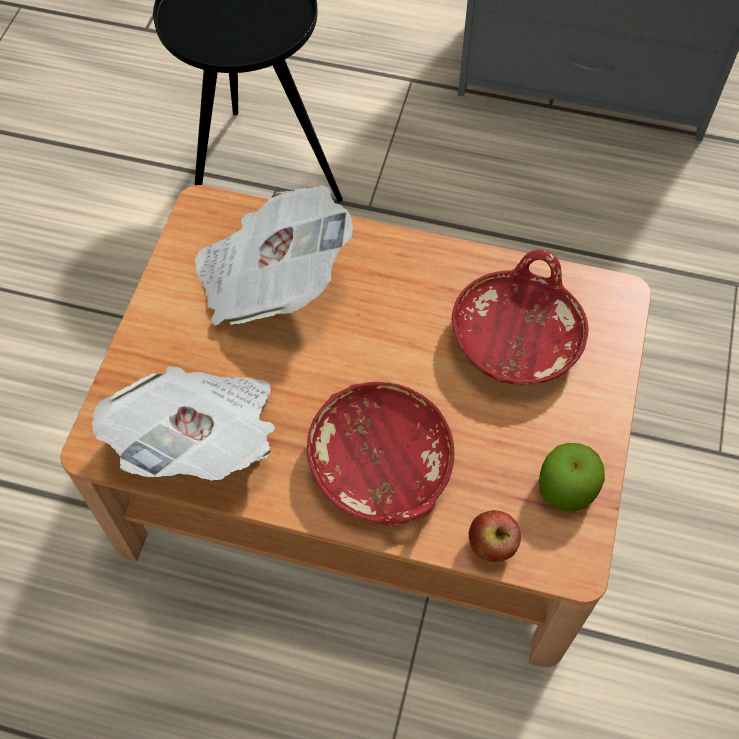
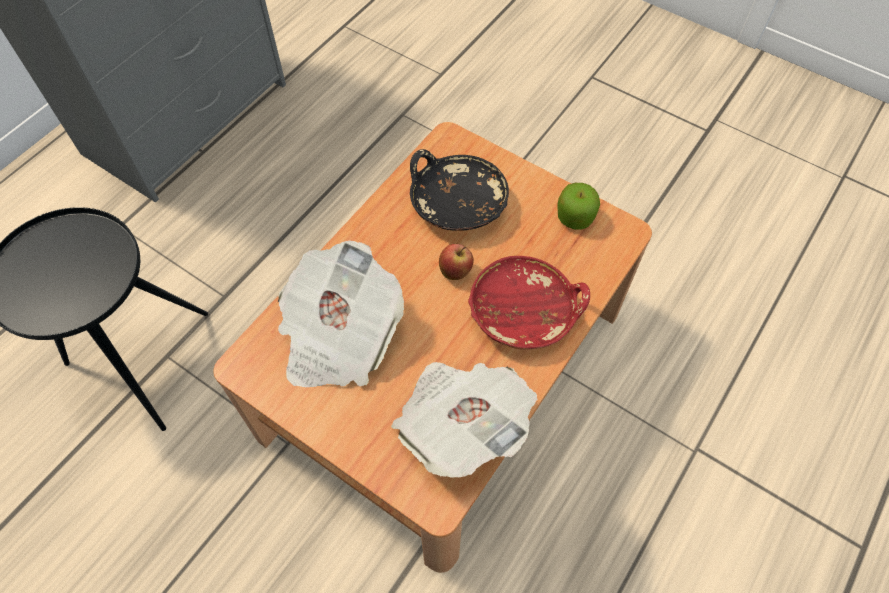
camera: 70 degrees left, 0 degrees up
red bowl [452,250,589,386] -> black bowl [410,149,509,231]
apple [469,510,521,562] -> apple moved to [439,244,474,280]

